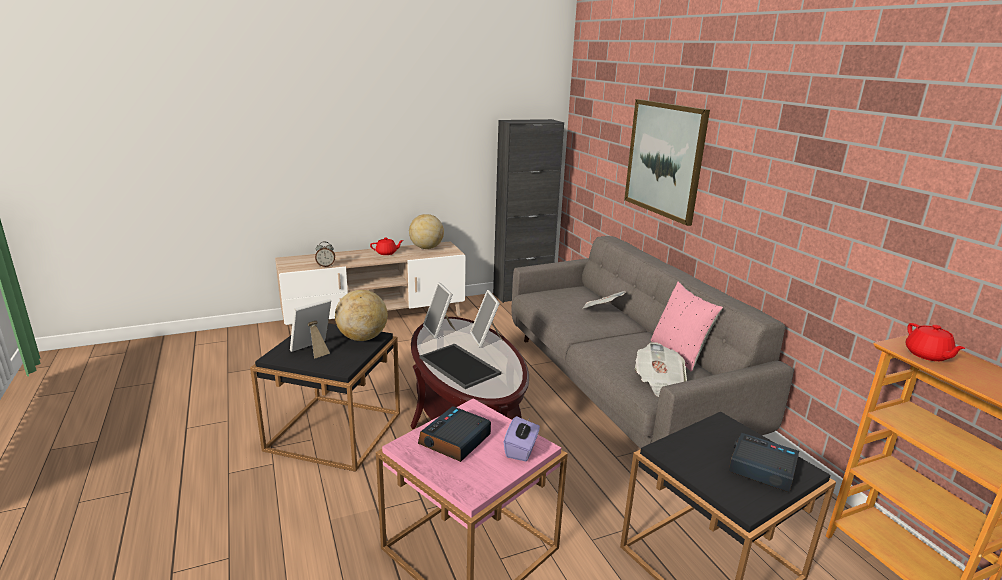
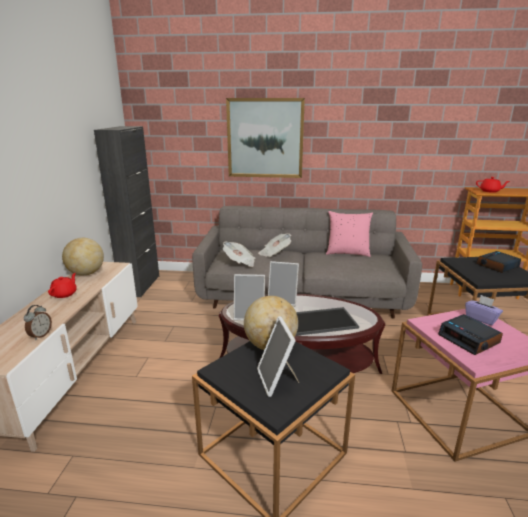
camera: 60 degrees left, 0 degrees up
newspaper [635,342,687,397] -> newspaper moved to [223,241,256,267]

